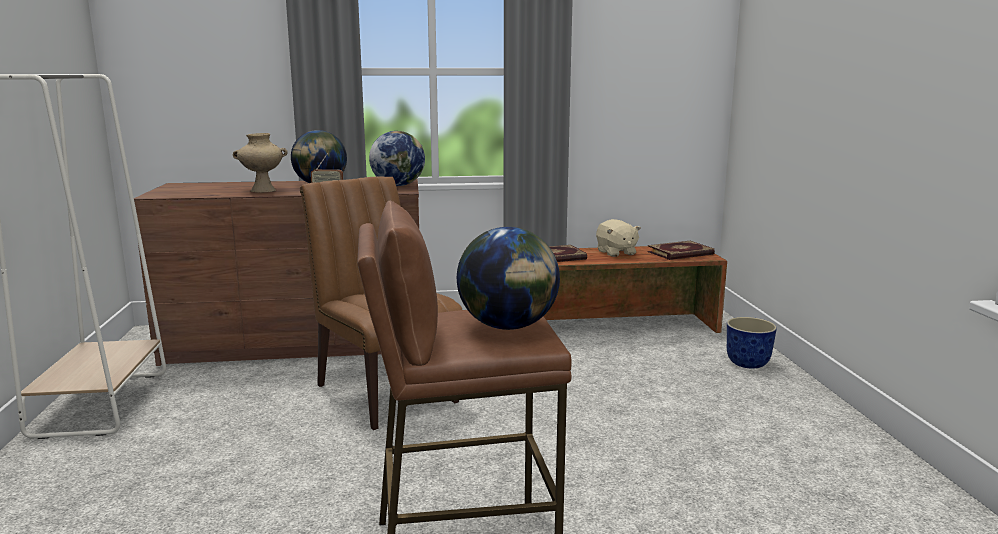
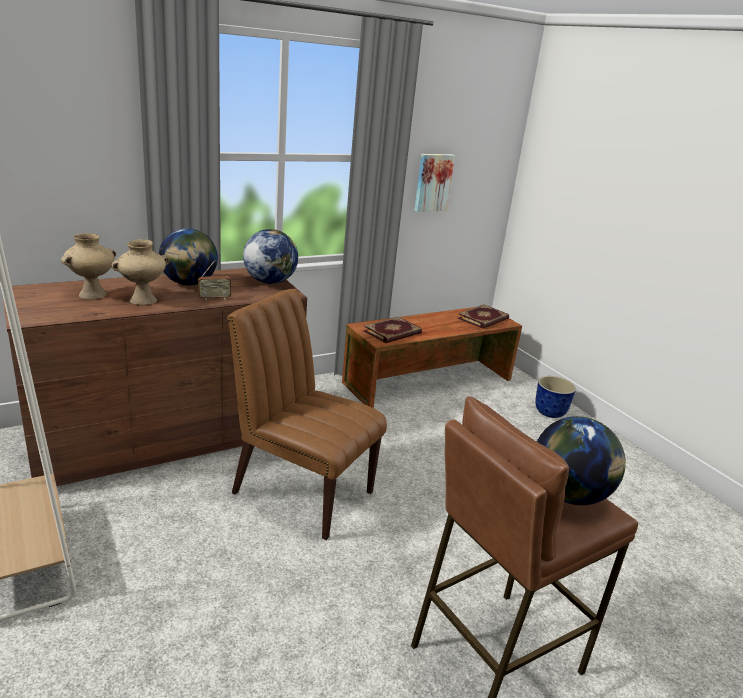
camera: 25 degrees left, 10 degrees up
beige plush toy [596,219,641,257] -> none
none -> beige vase [61,233,116,299]
none -> picture [414,154,455,212]

